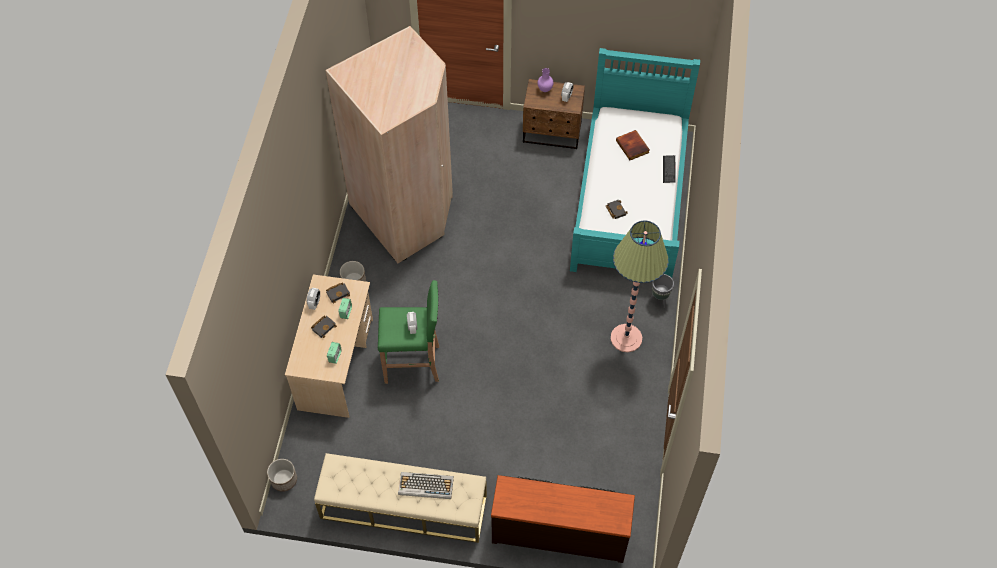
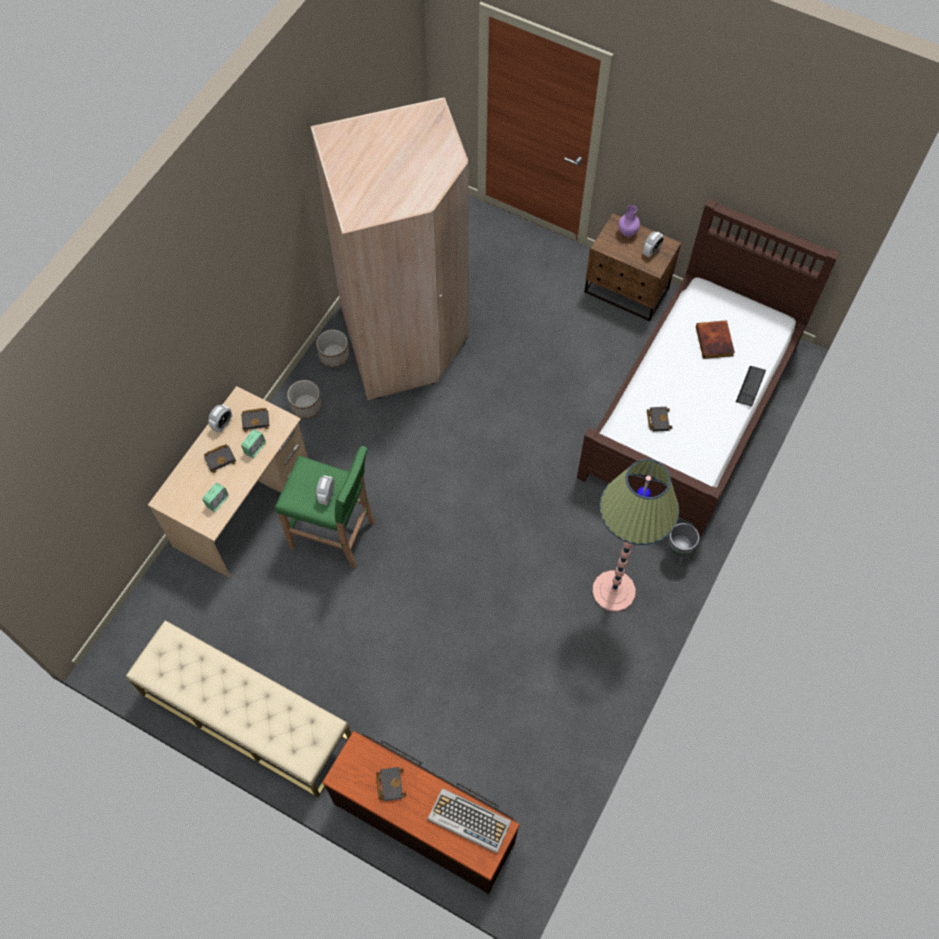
camera: 20 degrees right, 5 degrees up
planter [267,459,297,492] -> planter moved to [316,330,350,368]
keyboard [398,472,454,499] -> keyboard moved to [427,788,511,854]
turquoise bed [570,48,700,278] -> brown bed [577,198,840,537]
none -> black book [376,767,407,801]

